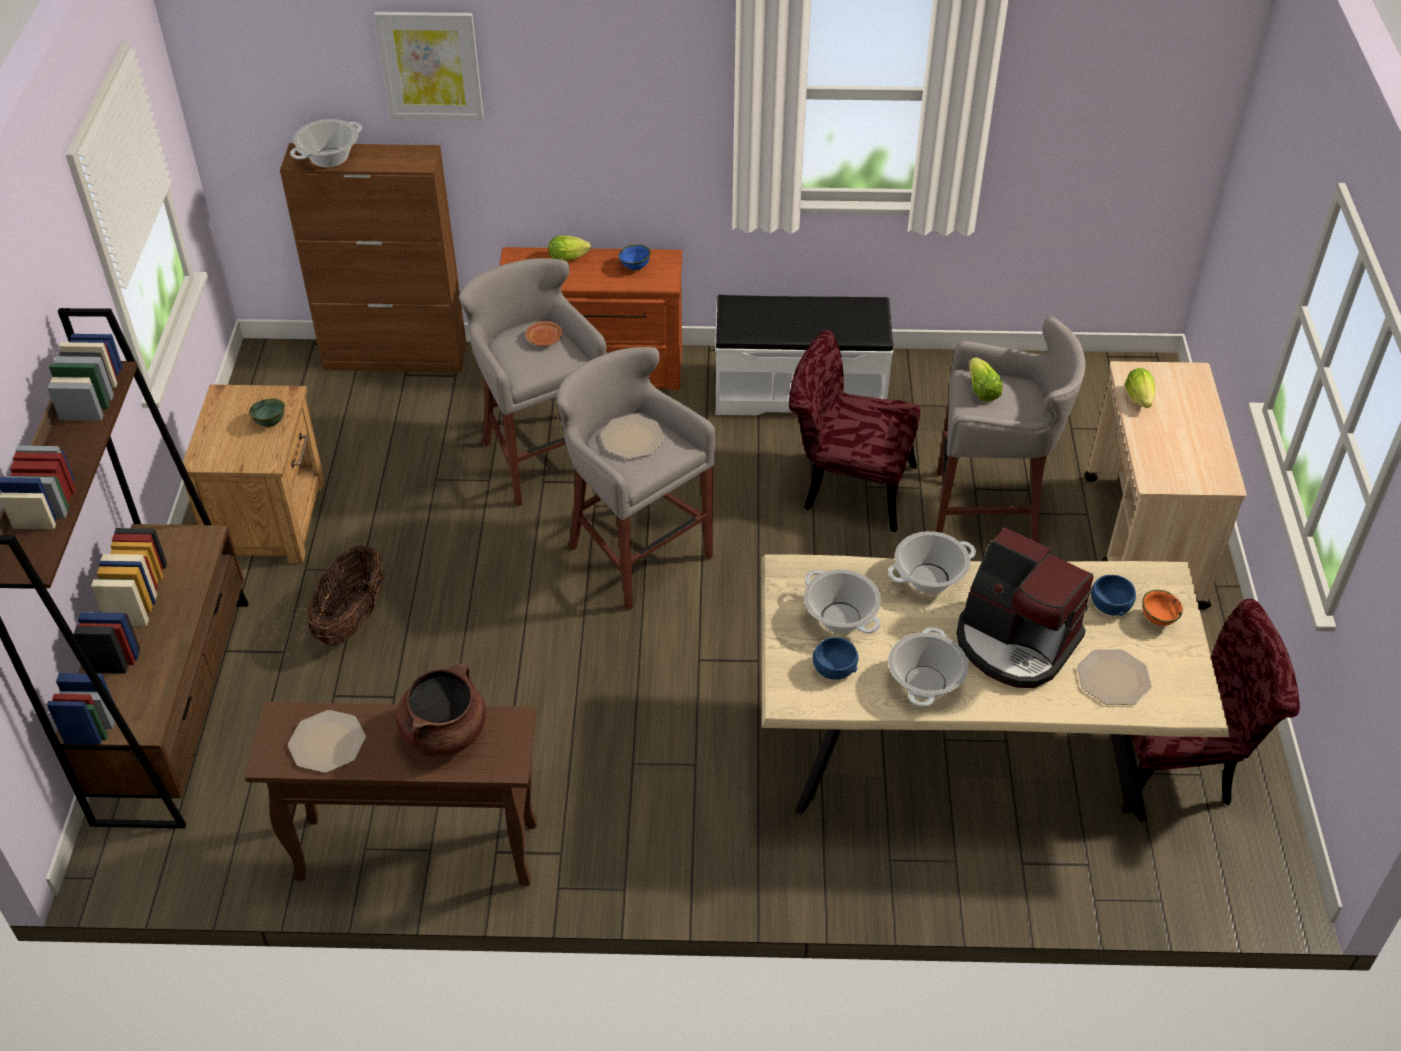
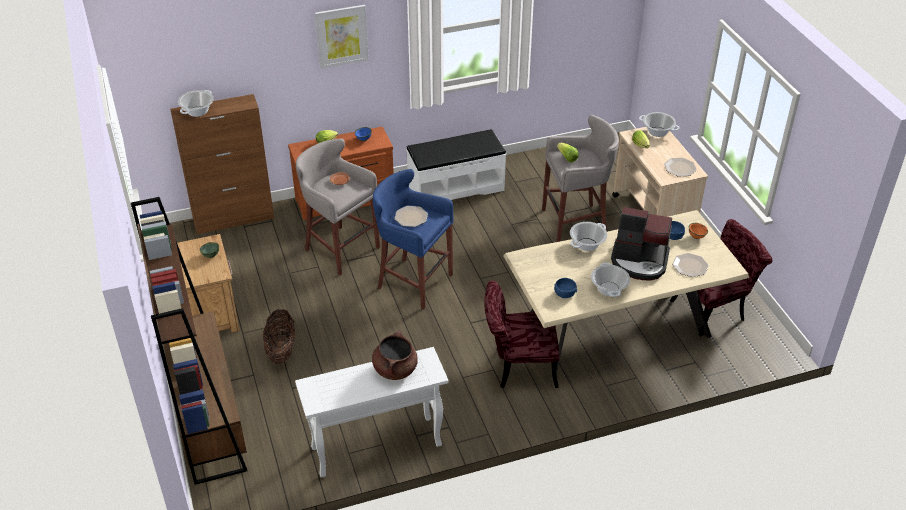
camera: 20 degrees left, 5 degrees down
brown console table [245,702,537,886] -> white console table [295,347,449,478]
plate [288,710,366,773] -> plate moved to [664,158,697,177]
picture [374,12,484,120] -> picture moved to [315,5,369,69]
grey stool [557,347,715,611] -> blue stool [373,169,454,310]
red chair [789,330,920,532] -> red chair moved to [484,280,559,388]
cooking pot [804,569,881,633] -> cooking pot moved to [639,112,680,137]

